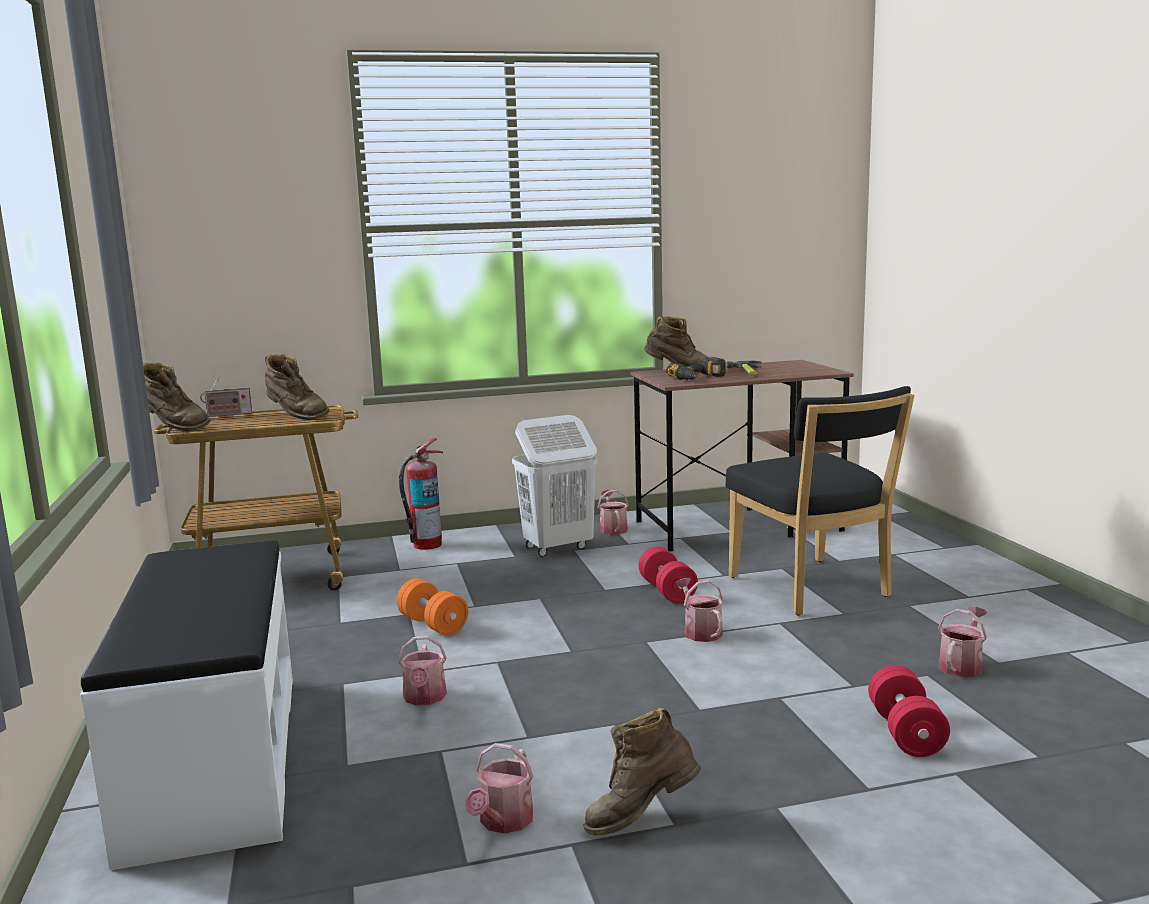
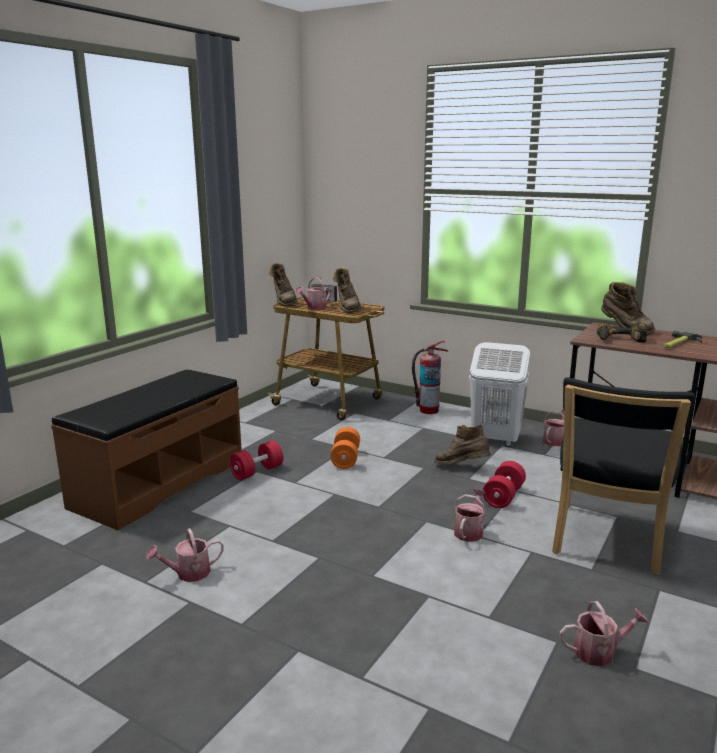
camera: 45 degrees right, 5 degrees up
white bench [80,541,293,870] -> brown bench [51,369,242,530]
watering can [398,636,447,706] -> watering can moved to [295,278,330,310]
brown boot [583,708,701,836] -> brown boot moved to [434,424,491,464]
red dumbbell [868,665,950,757] -> red dumbbell moved to [229,440,283,480]

